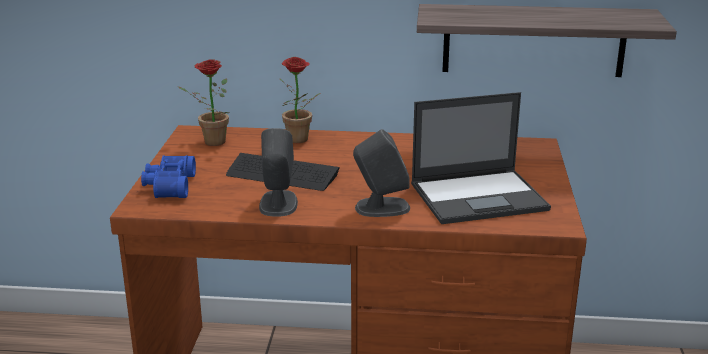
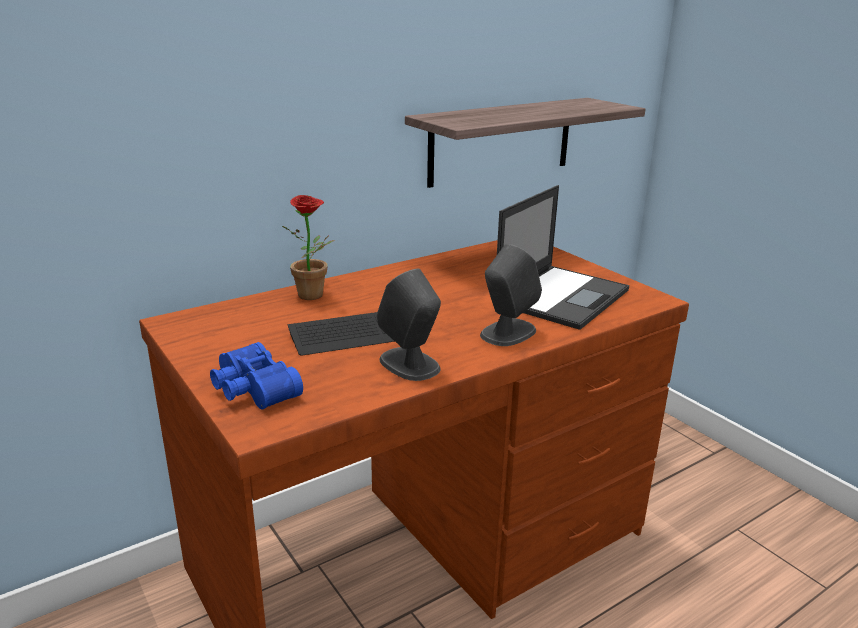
camera: 40 degrees left, 0 degrees up
potted plant [177,59,229,146] -> none

